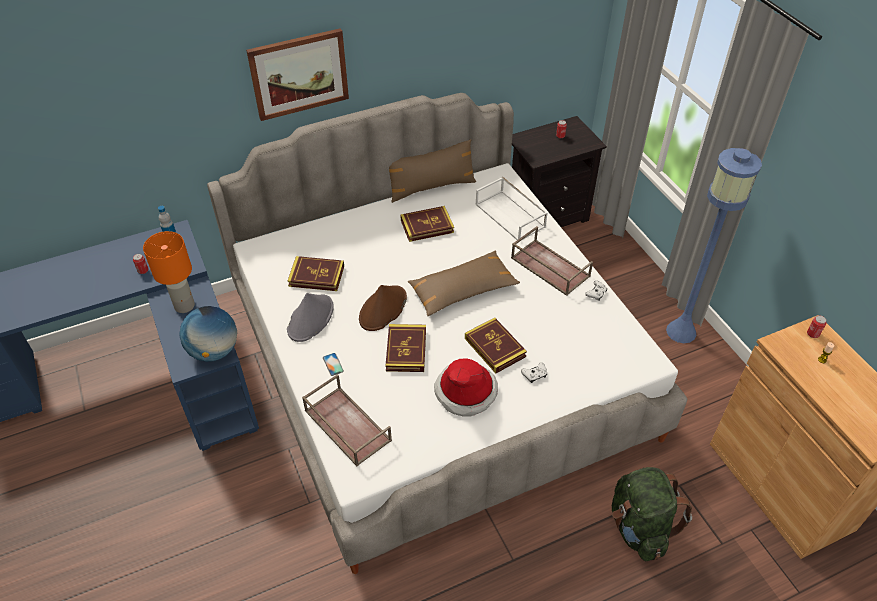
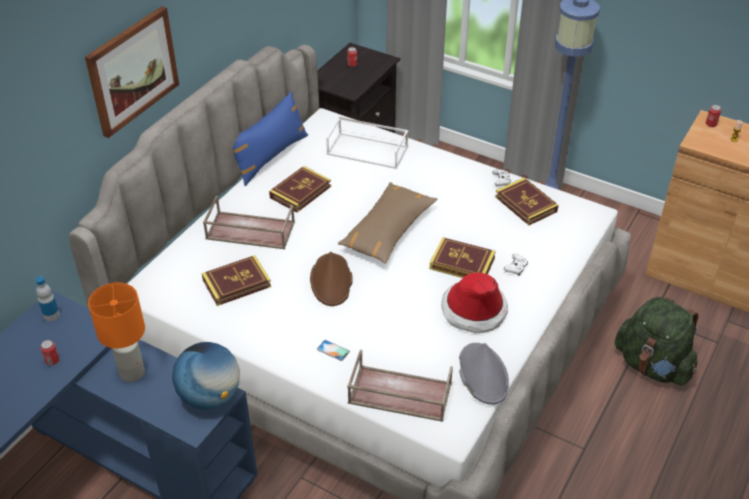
camera: 35 degrees left, 5 degrees down
grey hat [287,293,334,342] -> grey hat moved to [459,343,509,405]
book [386,324,426,372] -> book moved to [495,178,559,225]
brown pillow [389,139,476,203] -> blue pillow [233,91,308,186]
brown tray [511,226,593,296] -> brown tray moved to [203,196,295,249]

